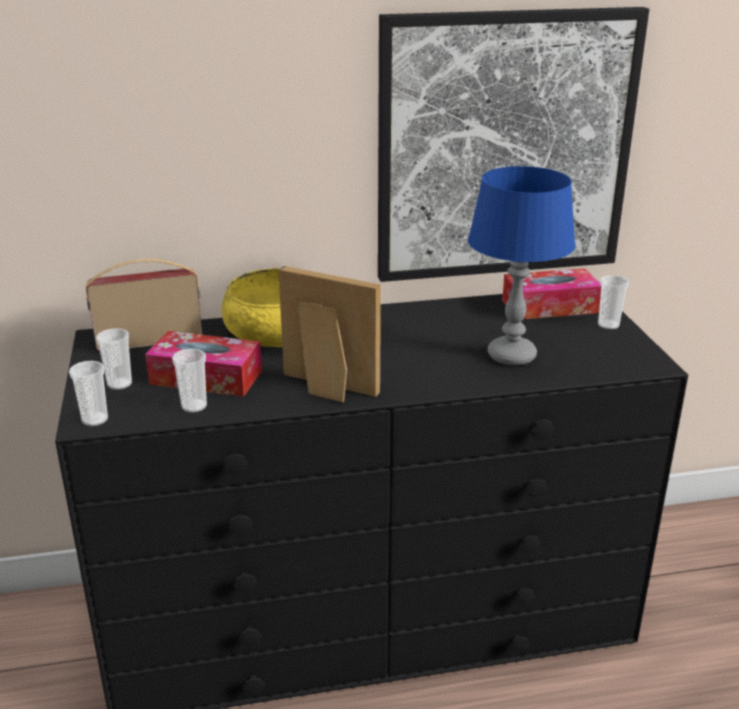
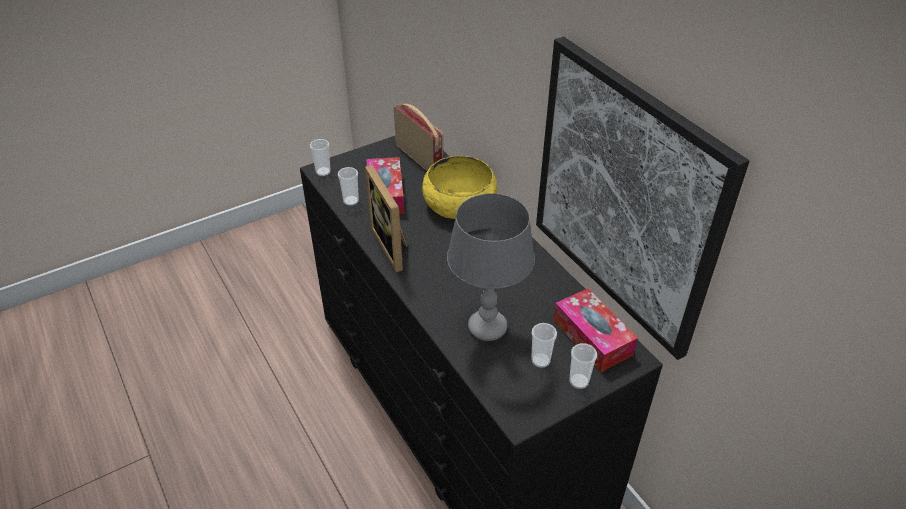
camera: 70 degrees right, 15 degrees up
cup [96,328,132,390] -> cup moved to [531,323,557,368]
picture frame [279,266,381,402] -> picture frame turned 150 degrees clockwise [365,165,408,272]
blue table lamp [468,166,576,366] -> grey table lamp [447,193,535,341]

